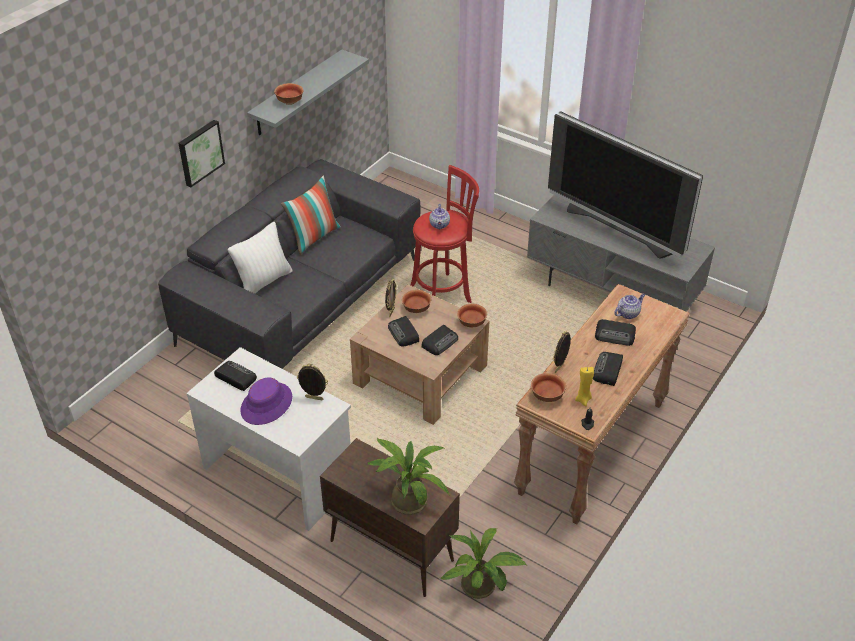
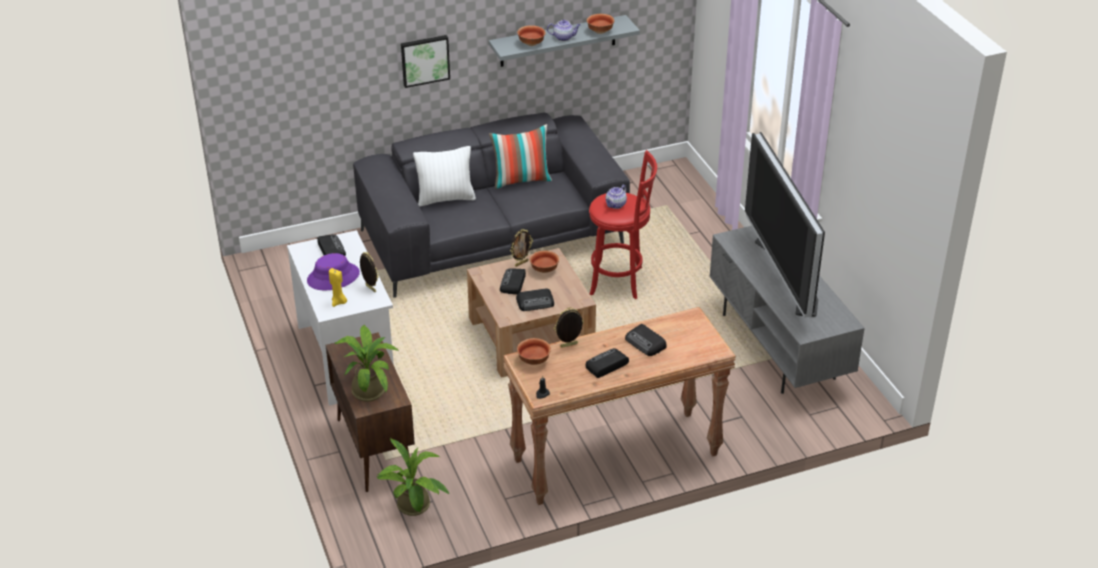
camera: 35 degrees right, 5 degrees down
bowl [457,304,487,327] -> bowl moved to [587,14,614,34]
yellow candle [575,367,594,407] -> yellow candle moved to [329,268,347,307]
teapot [614,294,645,319] -> teapot moved to [547,20,580,41]

